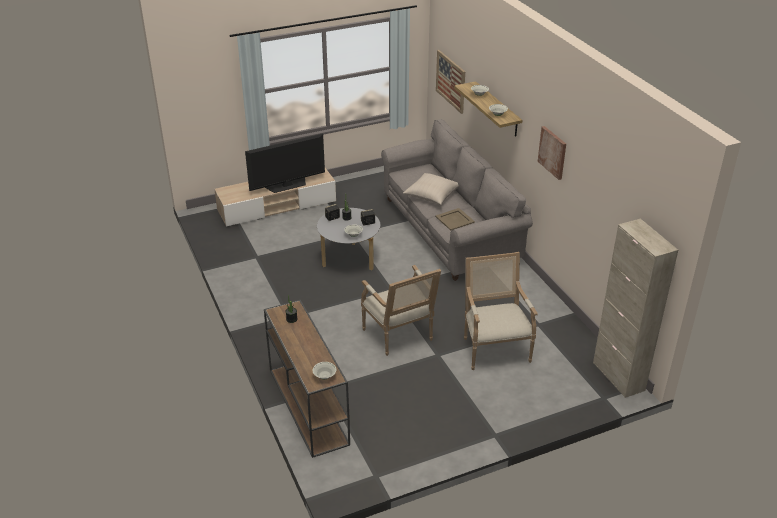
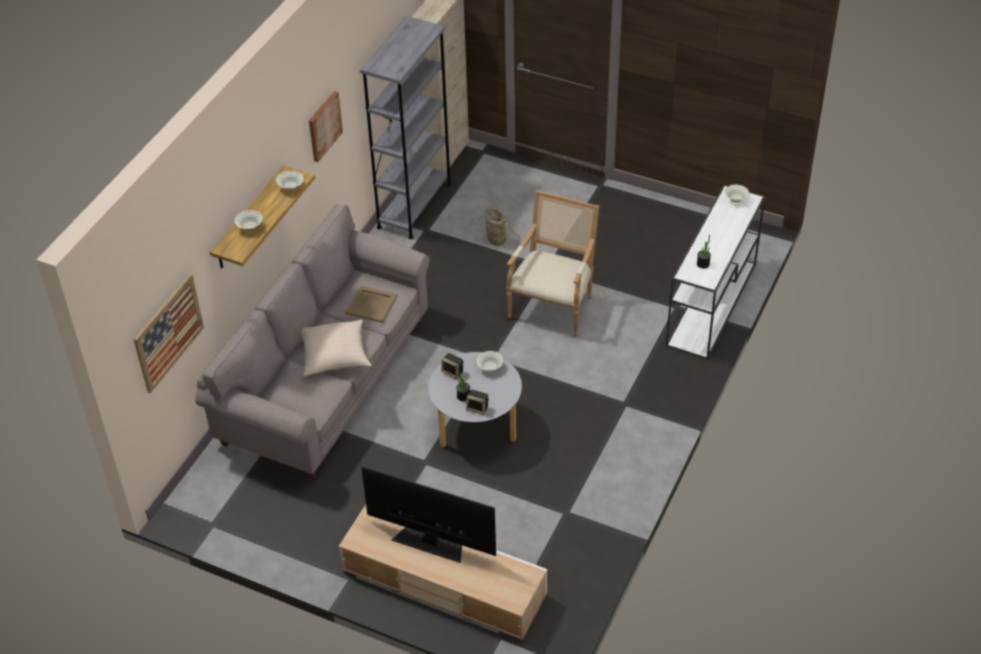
camera: 130 degrees left, 10 degrees up
brown console table [264,300,350,458] -> white console table [666,185,765,360]
armchair [464,252,538,370] -> basket [471,207,521,250]
none -> grey bookcase [360,16,452,239]

